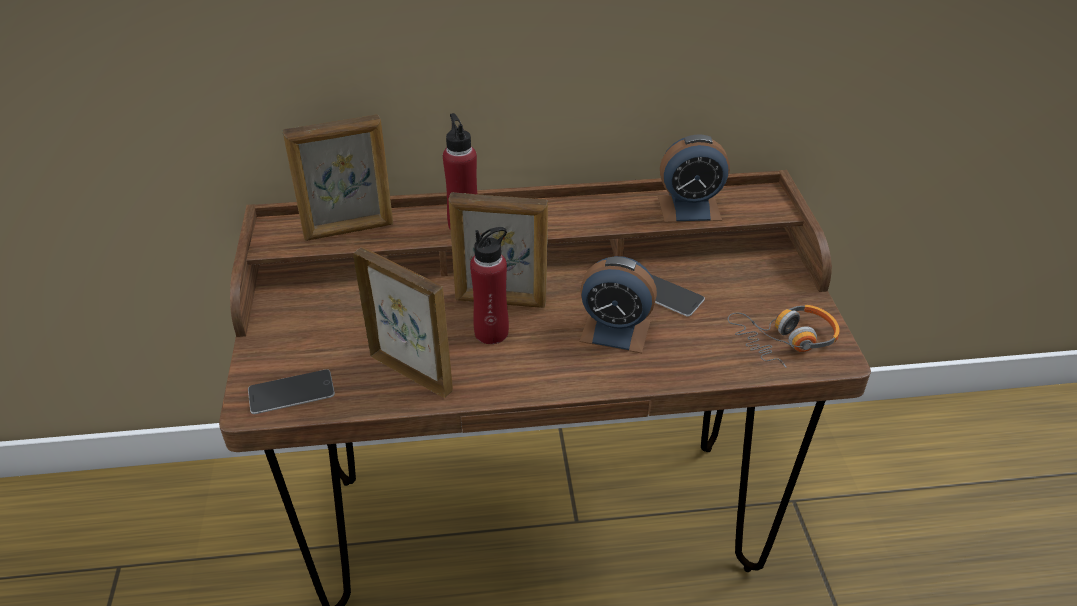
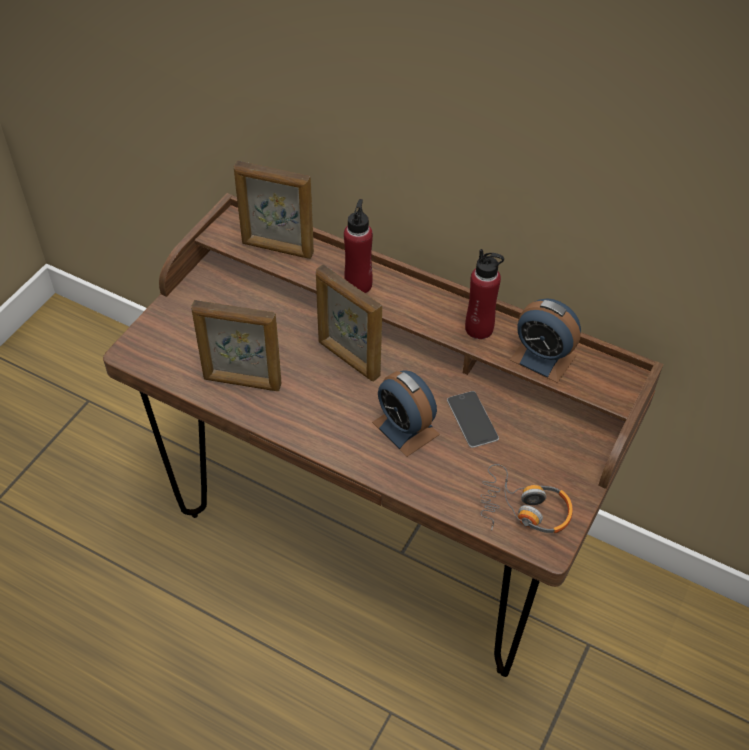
camera: 35 degrees right, 10 degrees up
phone [248,369,335,414] -> none
picture frame [353,247,453,398] -> picture frame turned 120 degrees clockwise [191,300,282,391]
red bottle [470,227,509,344] -> red bottle moved to [465,249,504,339]

